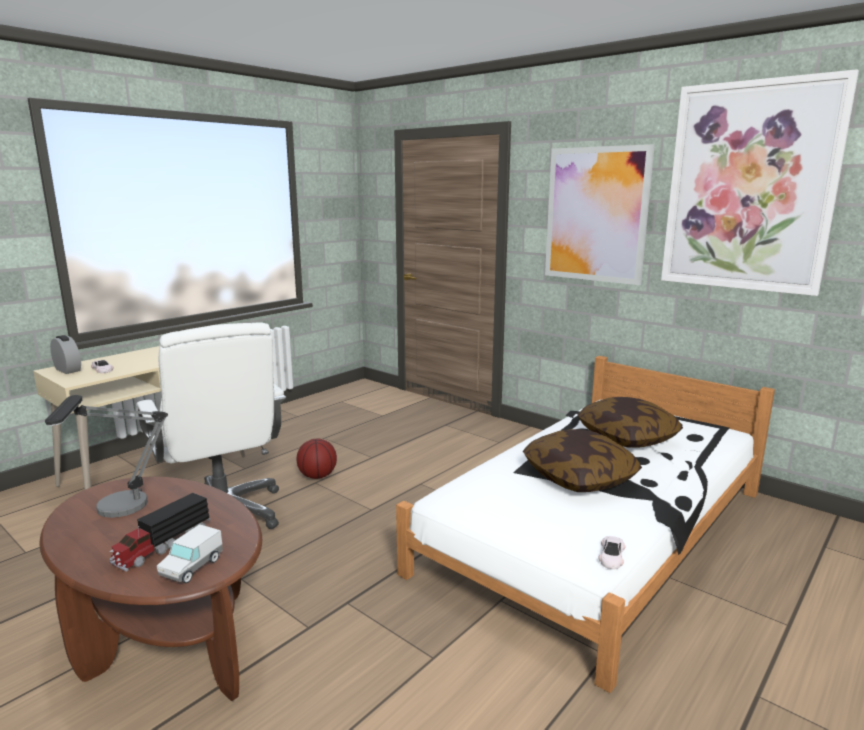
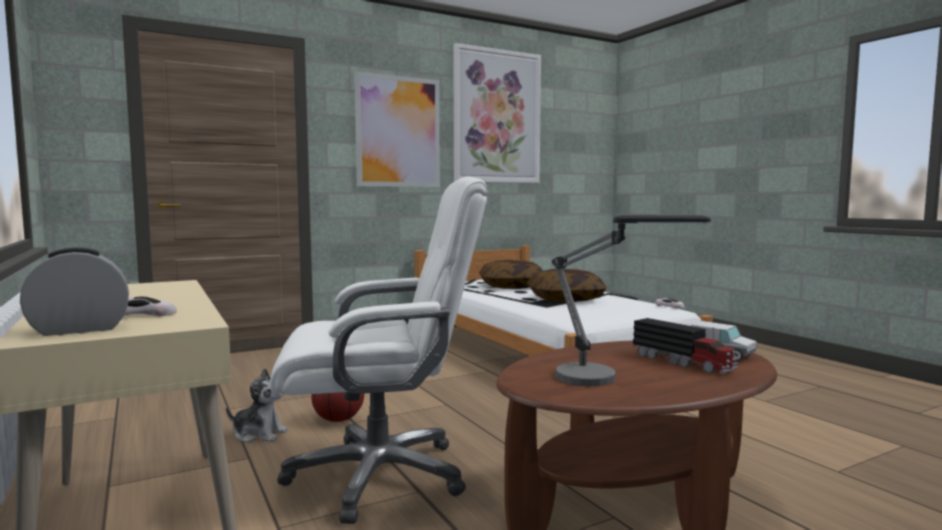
camera: 70 degrees left, 10 degrees down
none -> plush toy [226,368,288,443]

